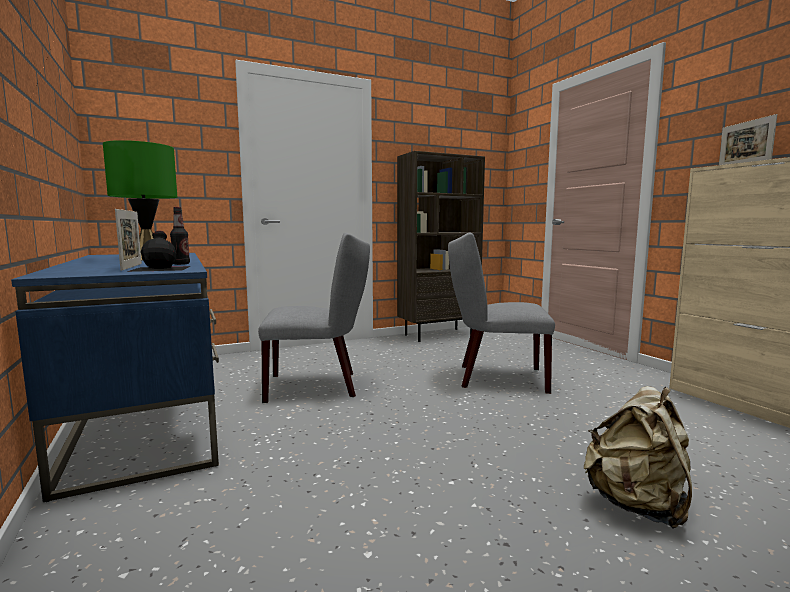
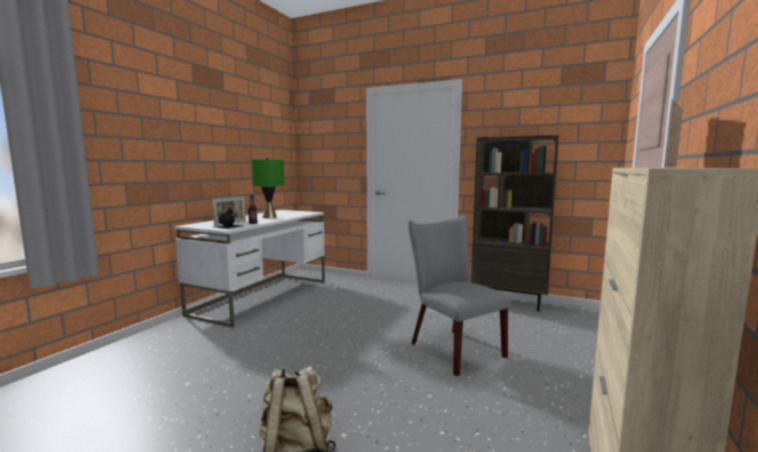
camera: 50 degrees right, 0 degrees up
blue desk [11,253,219,502] -> white desk [174,210,325,328]
grey chair [258,232,370,403] -> none

